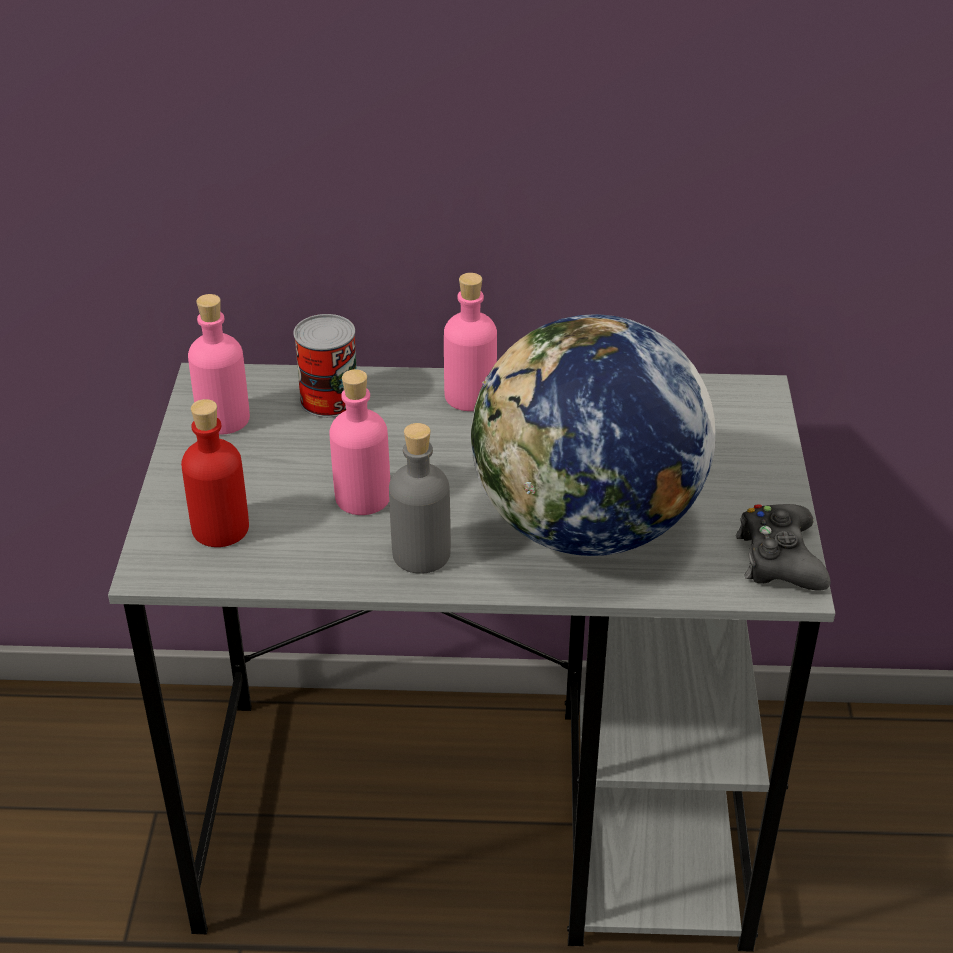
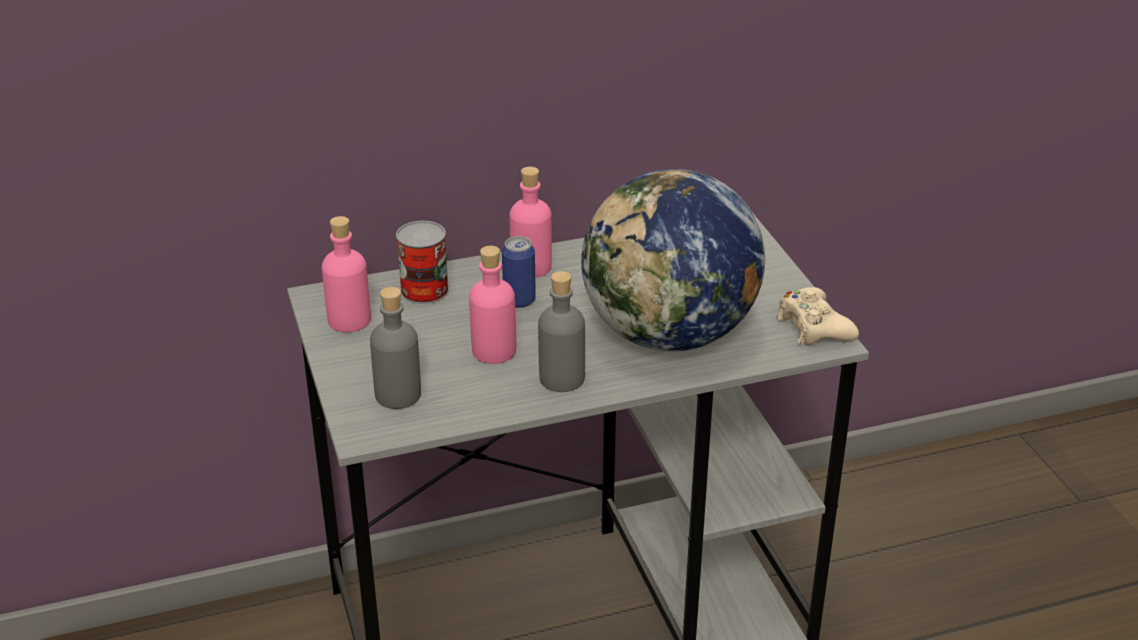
camera: 20 degrees left, 5 degrees down
red bottle [181,399,249,547] -> grey bottle [370,287,421,409]
black game controller [736,504,830,591] -> beige game controller [777,287,859,345]
none -> can [502,236,536,308]

